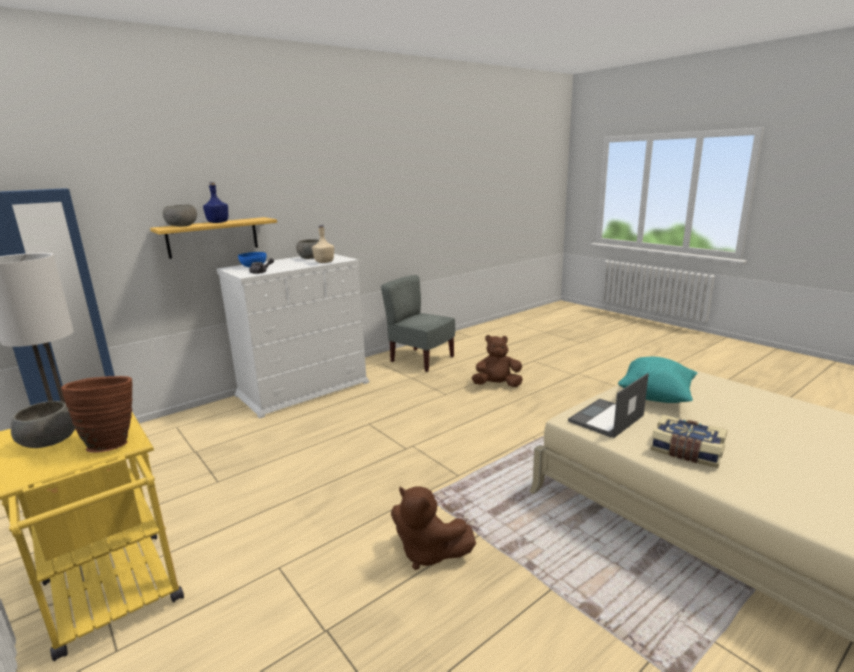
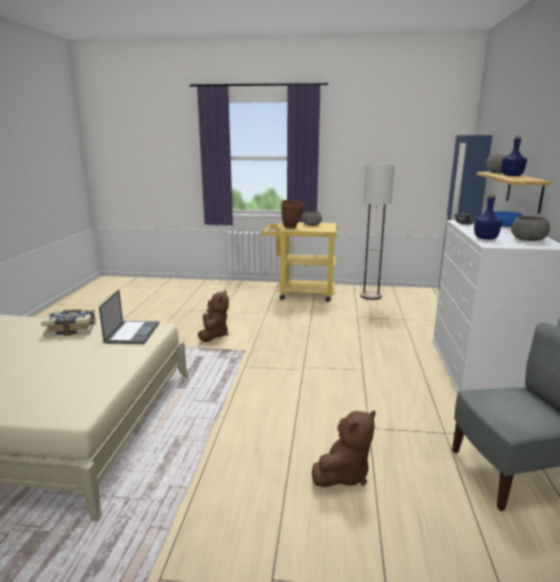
camera: 135 degrees right, 0 degrees up
beige bottle [312,225,334,263] -> blue bottle [474,194,502,239]
brown plush toy [391,486,476,570] -> brown plush toy turned 105 degrees clockwise [198,290,229,342]
turquoise pillow [618,357,697,403] -> none

